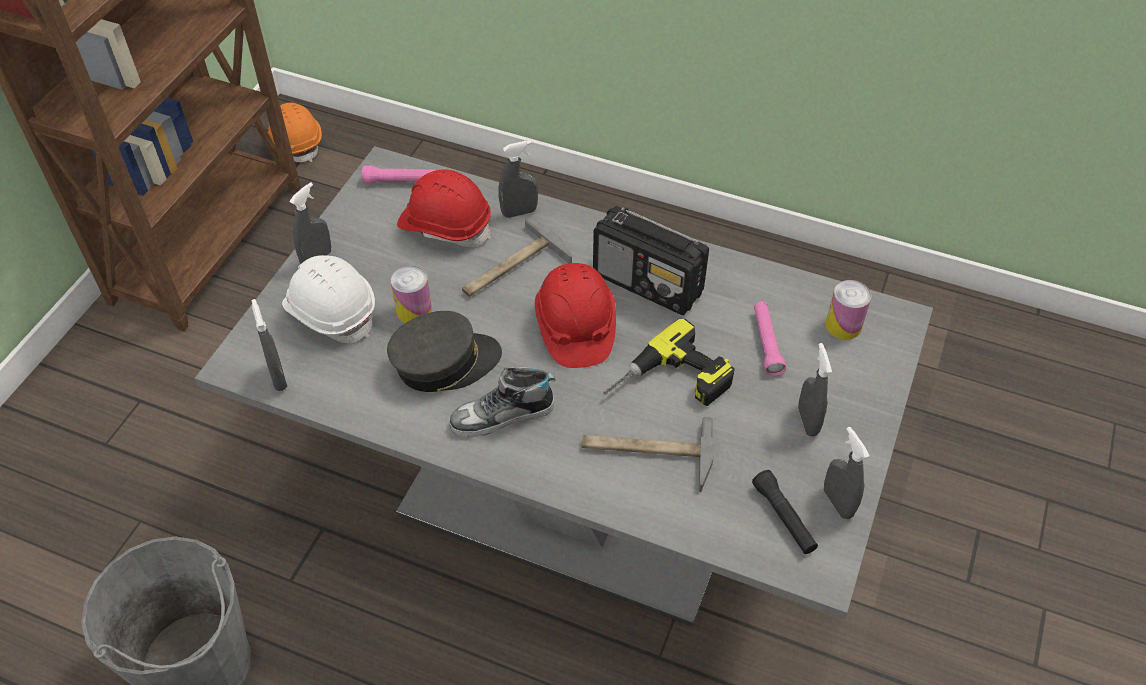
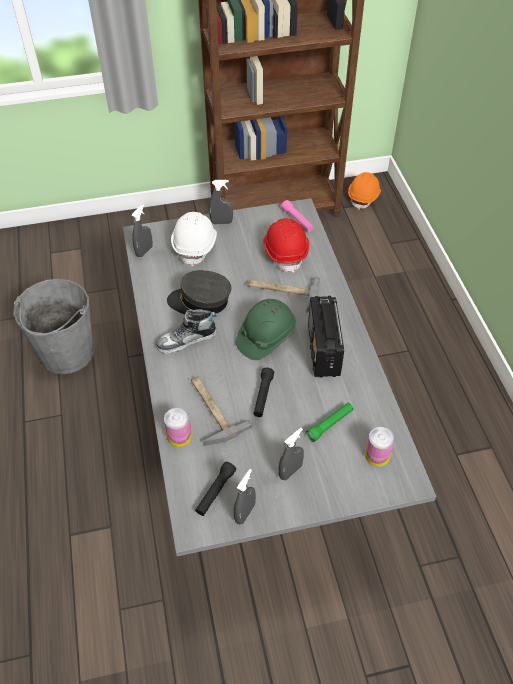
camera: 55 degrees right, 0 degrees up
grey cap [387,311,502,392] -> grey cap turned 150 degrees clockwise [167,270,231,314]
can [391,266,432,323] -> can moved to [164,408,192,447]
shoe [449,367,555,438] -> shoe turned 60 degrees counterclockwise [156,310,216,354]
grey spray bottle [498,140,538,218] -> none
red hard hat [535,263,616,368] -> green hard hat [236,299,297,360]
power drill [603,319,735,406] -> black flashlight [253,368,274,417]
pink flashlight [754,302,786,376] -> green flashlight [306,403,354,442]

